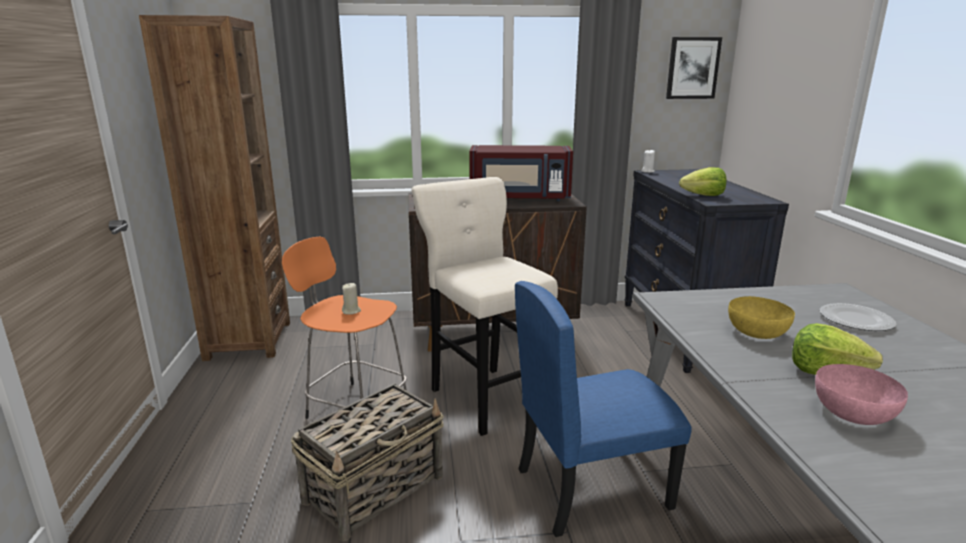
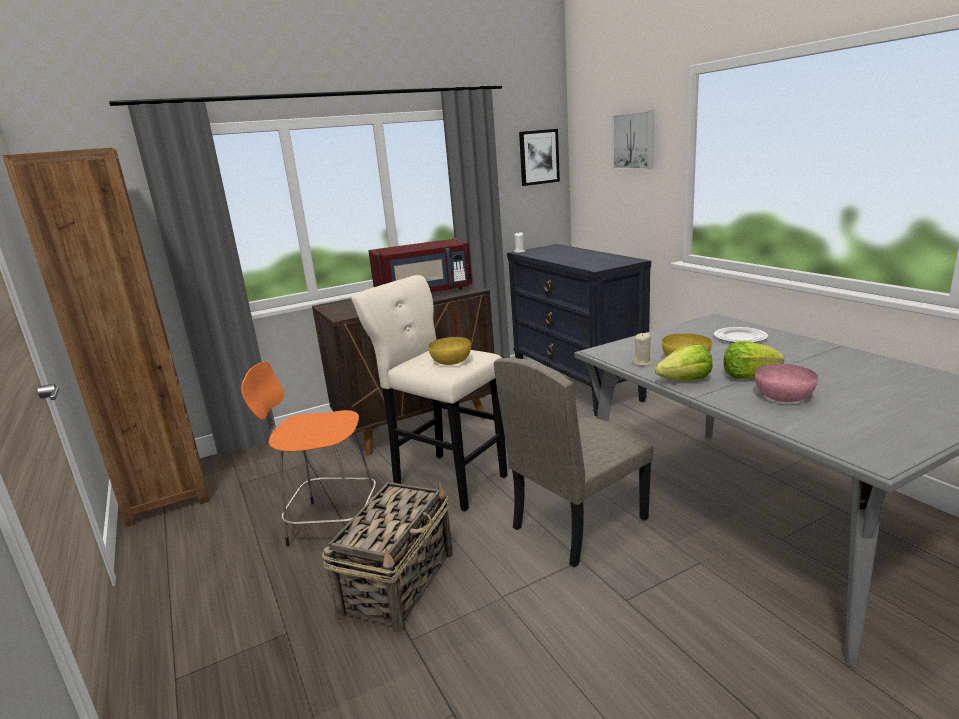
camera: 20 degrees left, 0 degrees up
beige candle [342,283,361,314] -> beige candle moved to [632,333,652,366]
blue chair [515,281,692,537] -> beige chair [494,358,653,567]
lettuce [679,167,727,196] -> lettuce moved to [655,344,713,381]
none -> yellow bowl [428,337,471,365]
none -> picture [612,110,654,169]

